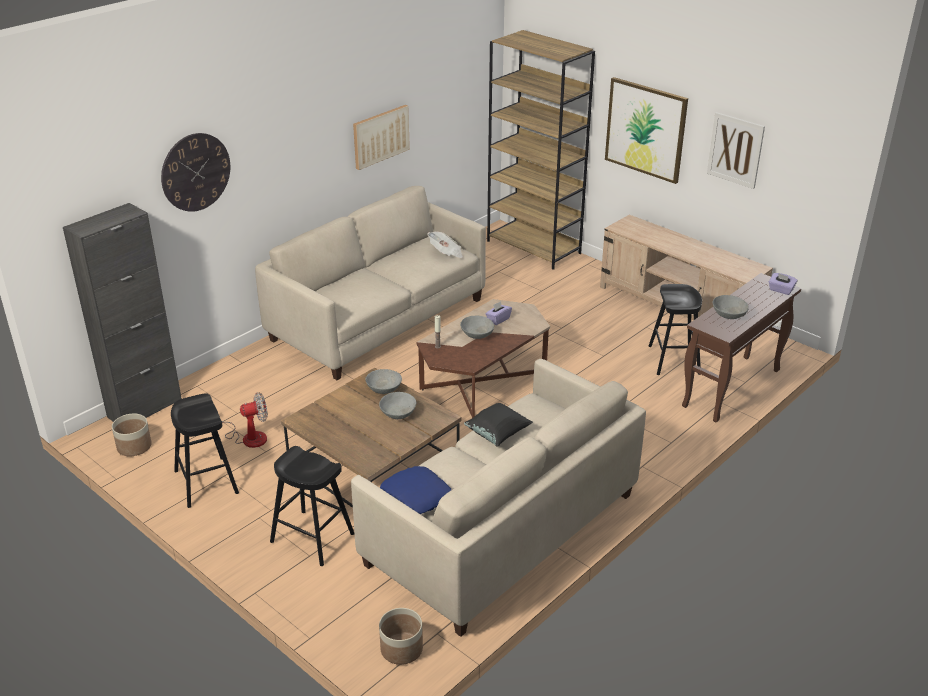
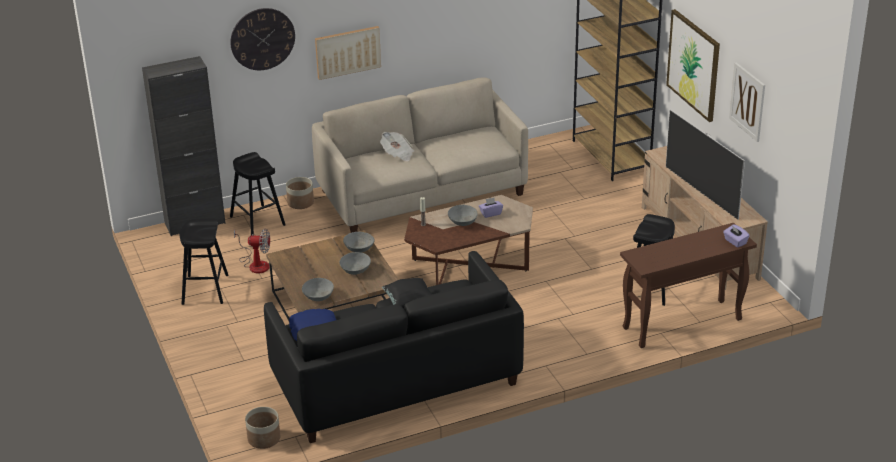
camera: 25 degrees right, 0 degrees up
planter [112,414,152,456] -> planter moved to [286,177,314,209]
black stool [270,446,355,566] -> black stool moved to [230,152,286,235]
beige sofa [351,359,646,637] -> black sofa [264,251,524,443]
picture [353,105,410,170] -> picture moved to [315,26,381,80]
newspaper [427,231,463,258] -> newspaper moved to [380,132,415,162]
grey bowl [713,295,749,319] -> grey bowl moved to [302,278,334,301]
none -> television [666,110,745,220]

